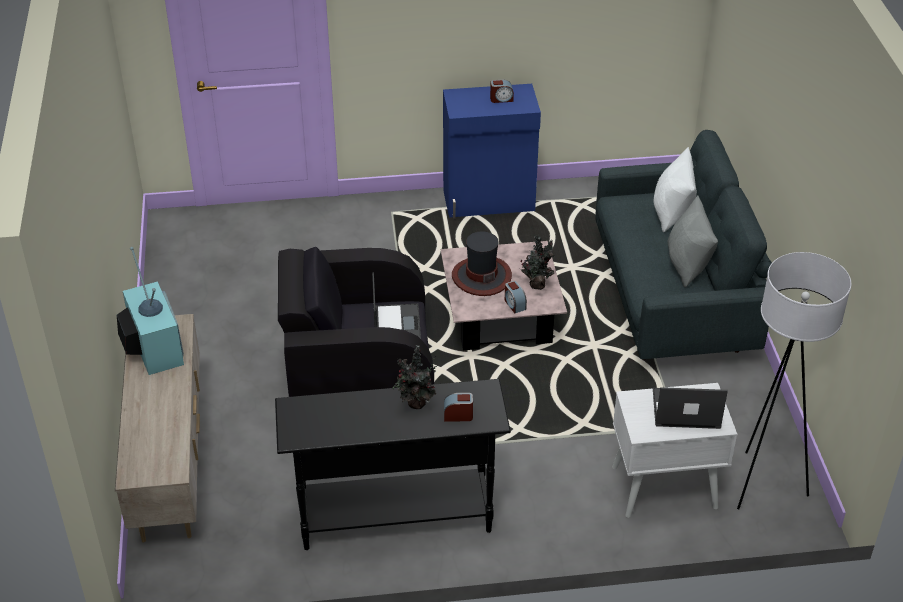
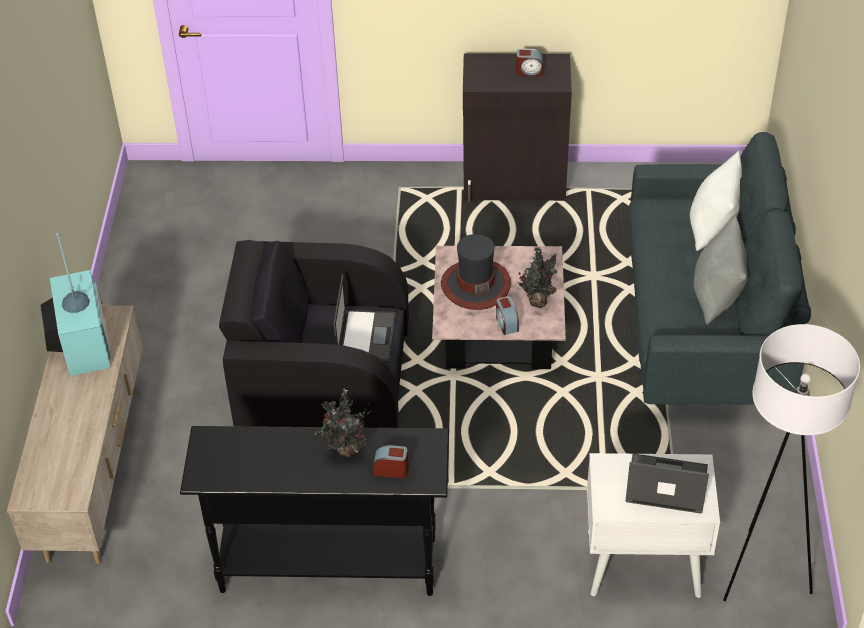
camera: 10 degrees right, 5 degrees up
blue cabinet [443,84,541,219] -> black cabinet [463,54,572,203]

